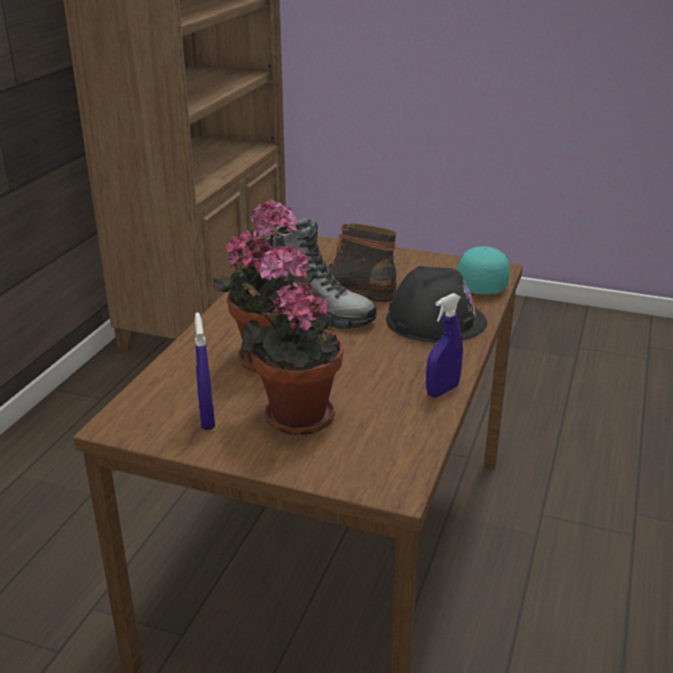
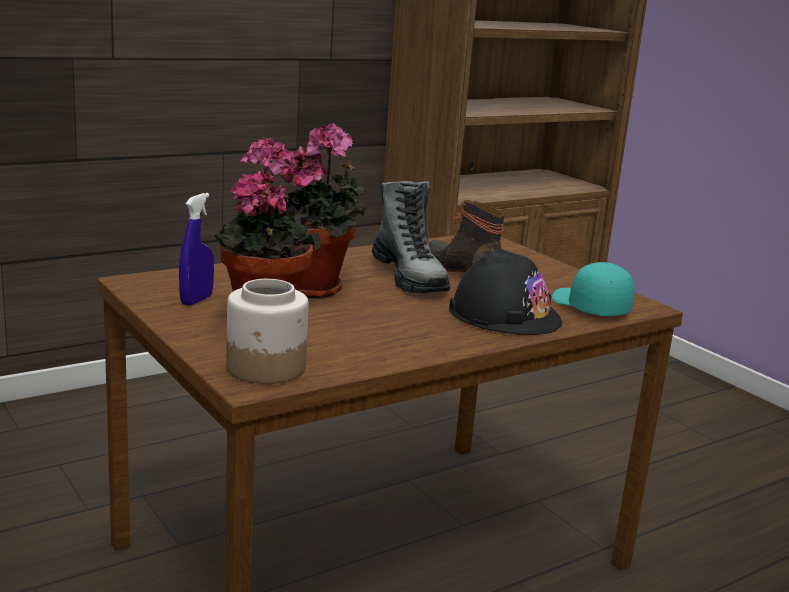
camera: 35 degrees right, 10 degrees down
blue spray bottle [426,293,463,397] -> none
none -> jar [226,279,309,384]

